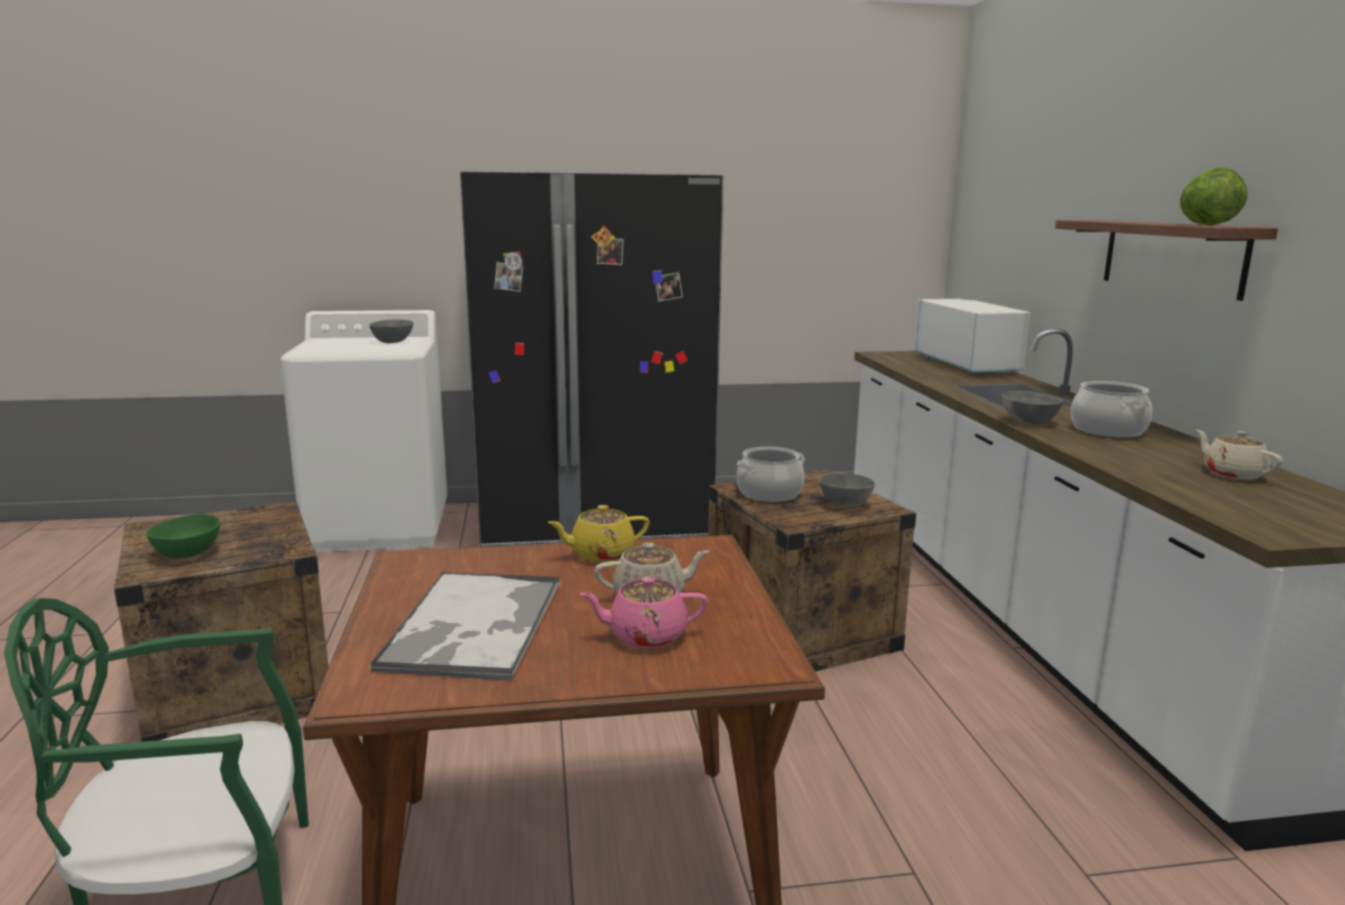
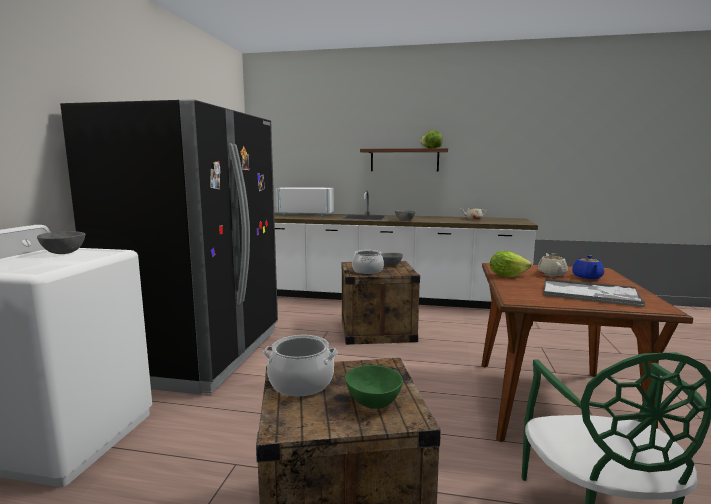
camera: 70 degrees left, 5 degrees down
yellow teapot [547,505,650,562] -> lettuce [490,251,531,278]
pink teapot [580,576,708,648] -> blue teapot [572,255,604,279]
cooking pot [1071,381,1152,438] -> cooking pot moved to [263,335,338,396]

